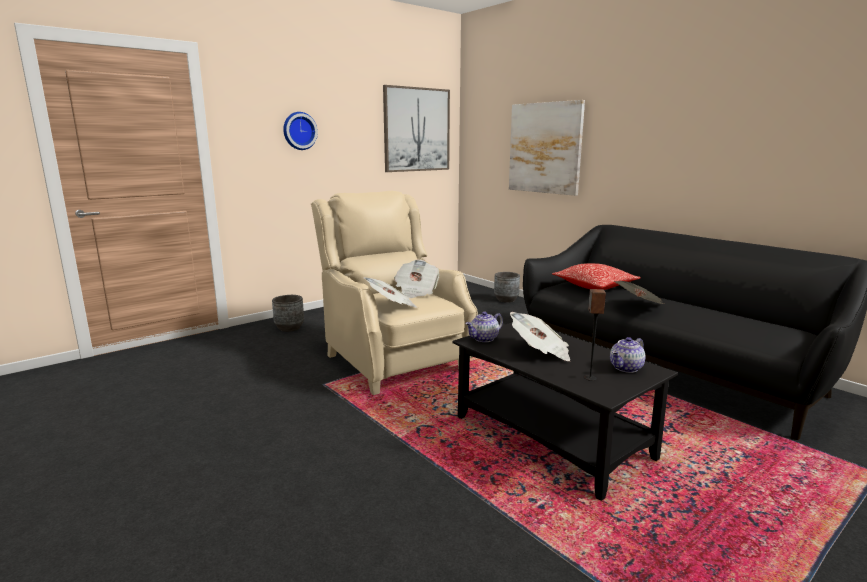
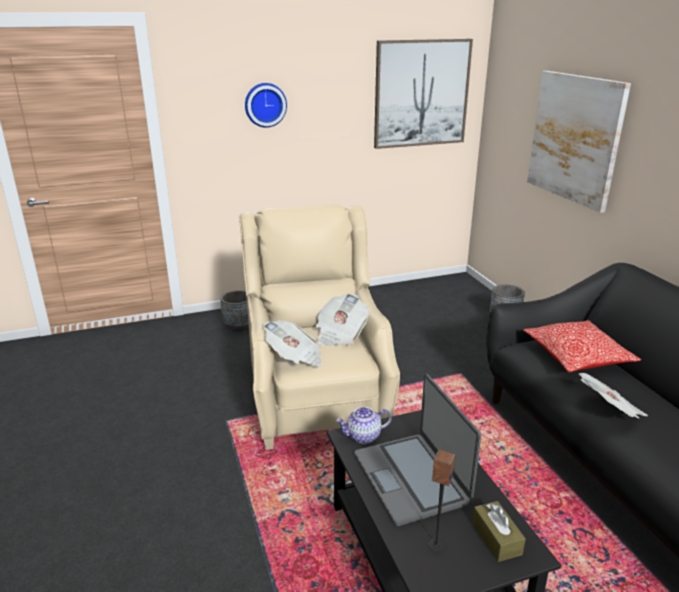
camera: 20 degrees right, 10 degrees up
newspaper [510,312,570,361] -> laptop [354,374,481,526]
teapot [610,337,645,373] -> brown tissue box [472,501,526,562]

